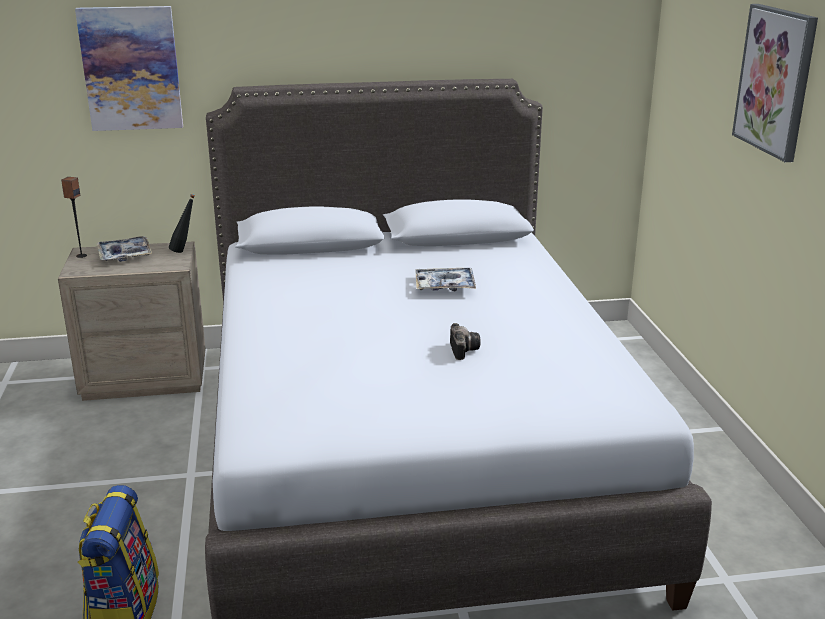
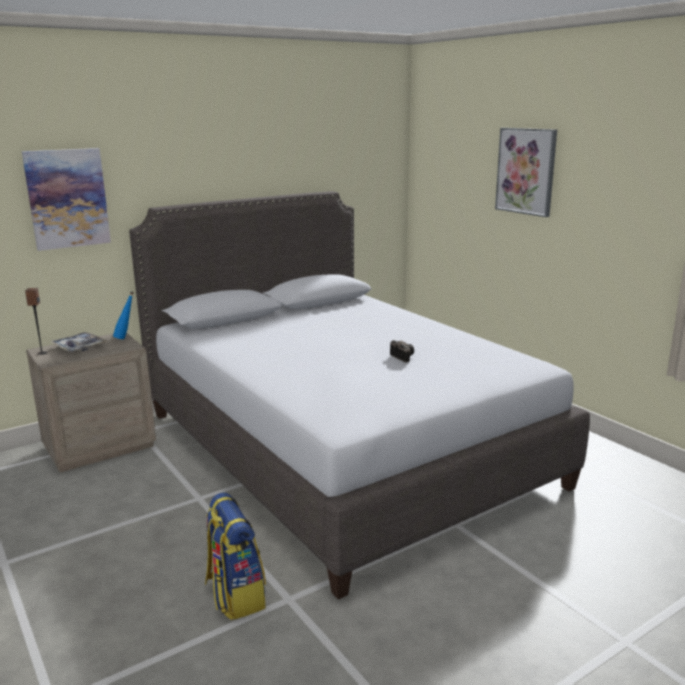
camera: 25 degrees left, 5 degrees down
black bottle [169,194,195,253] -> blue bottle [113,292,134,339]
tray [415,268,476,291] -> none

